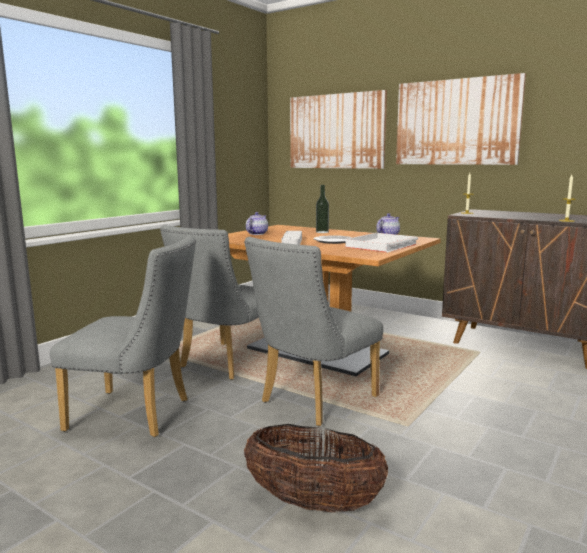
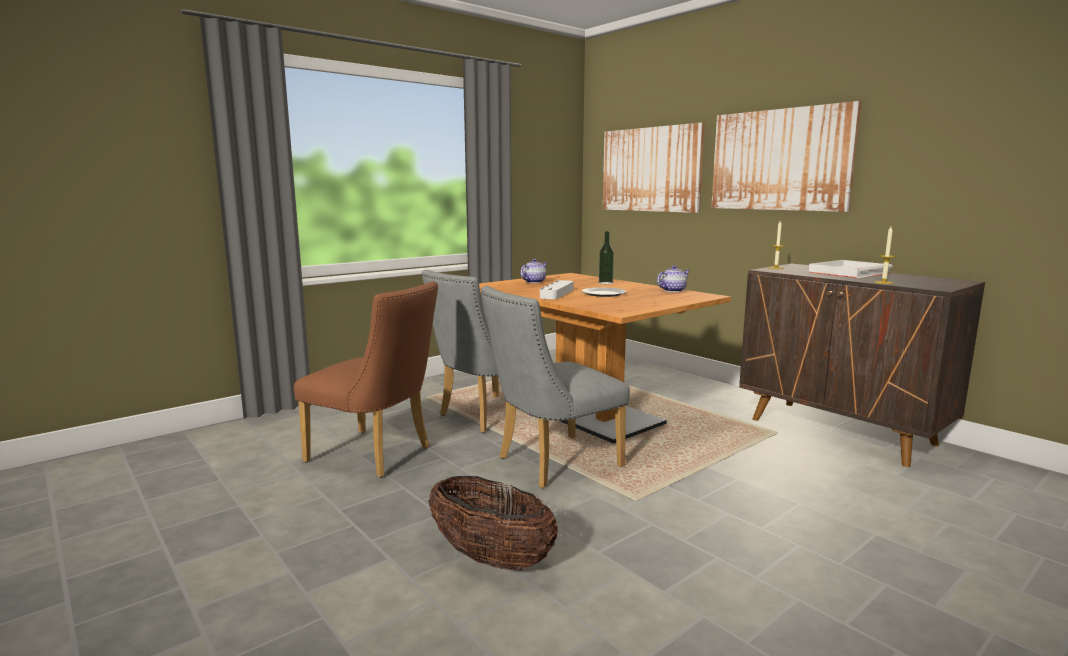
camera: 15 degrees right, 0 degrees up
grey chair [50,235,196,437] -> brown chair [294,281,438,478]
white tray [345,233,418,253] -> white tray moved to [809,260,893,278]

